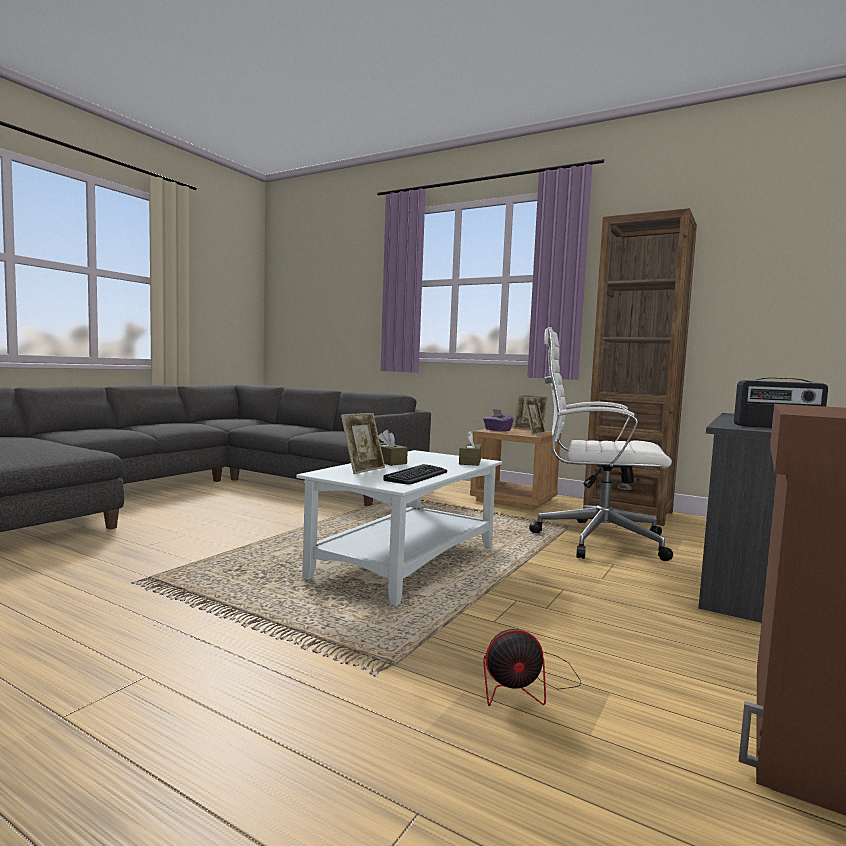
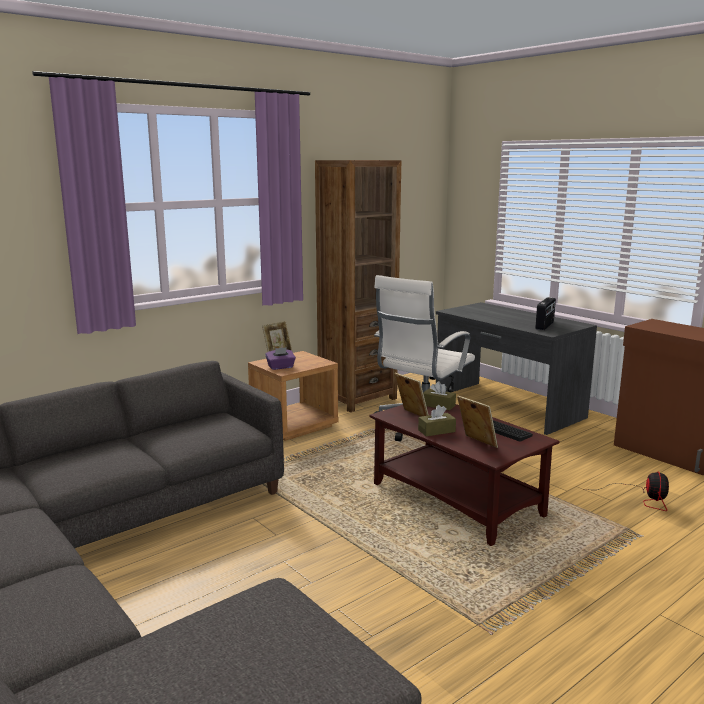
camera: 70 degrees left, 10 degrees up
white coffee table [296,450,502,606] -> brown coffee table [369,404,560,546]
picture frame [523,397,546,435] -> picture frame moved to [394,373,429,416]

